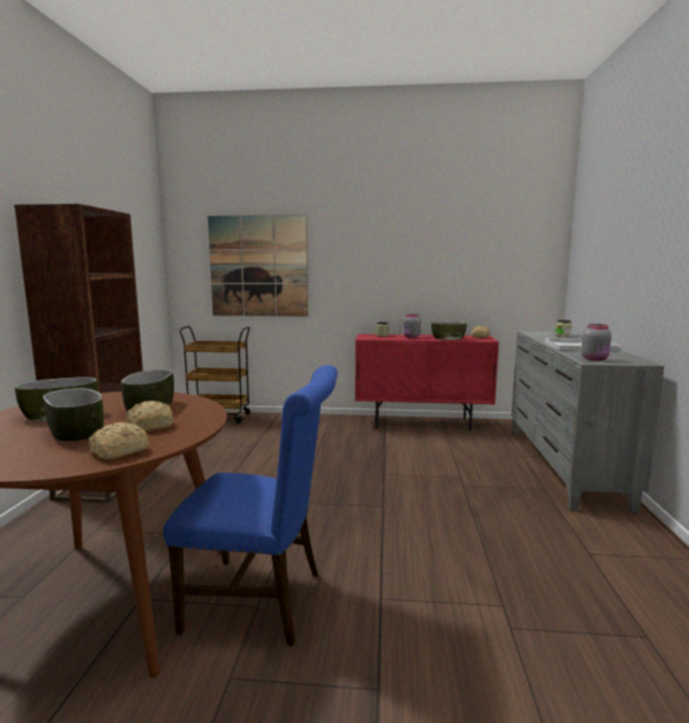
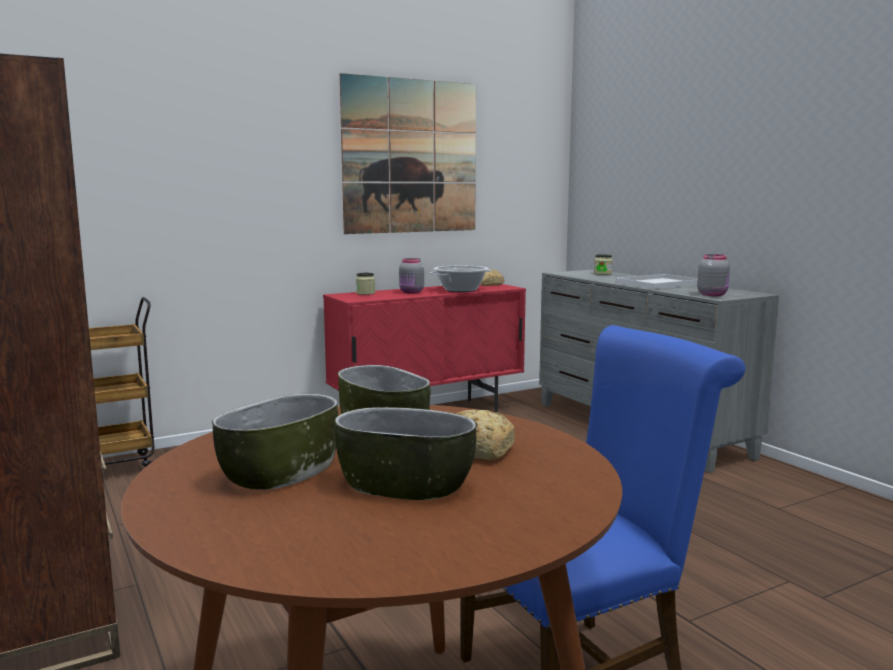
camera: 35 degrees left, 0 degrees up
bread [88,422,149,460] -> none
picture [208,215,308,316] -> picture moved to [340,73,476,234]
bowl [431,321,467,340] -> cooking pot [429,266,492,292]

